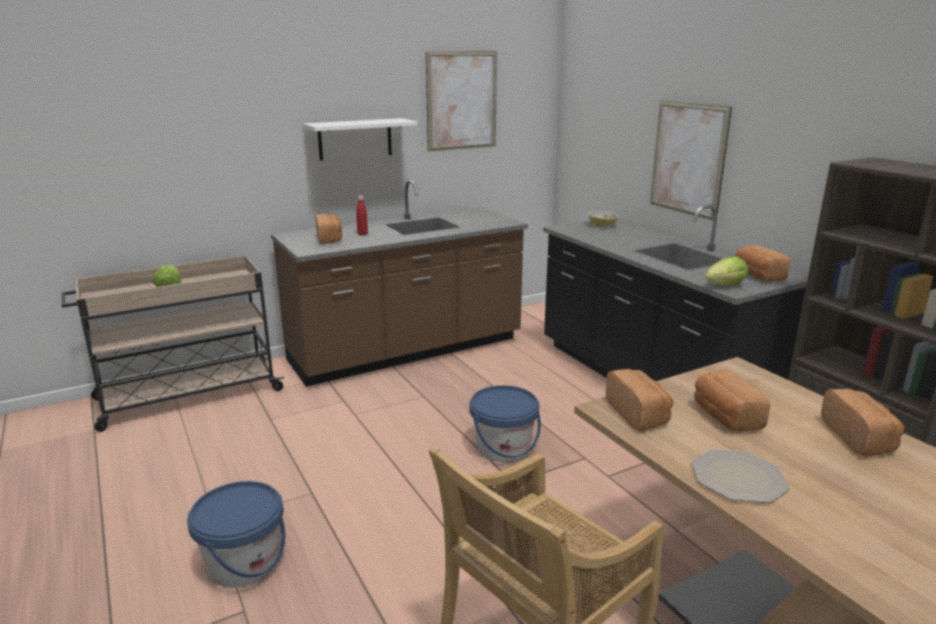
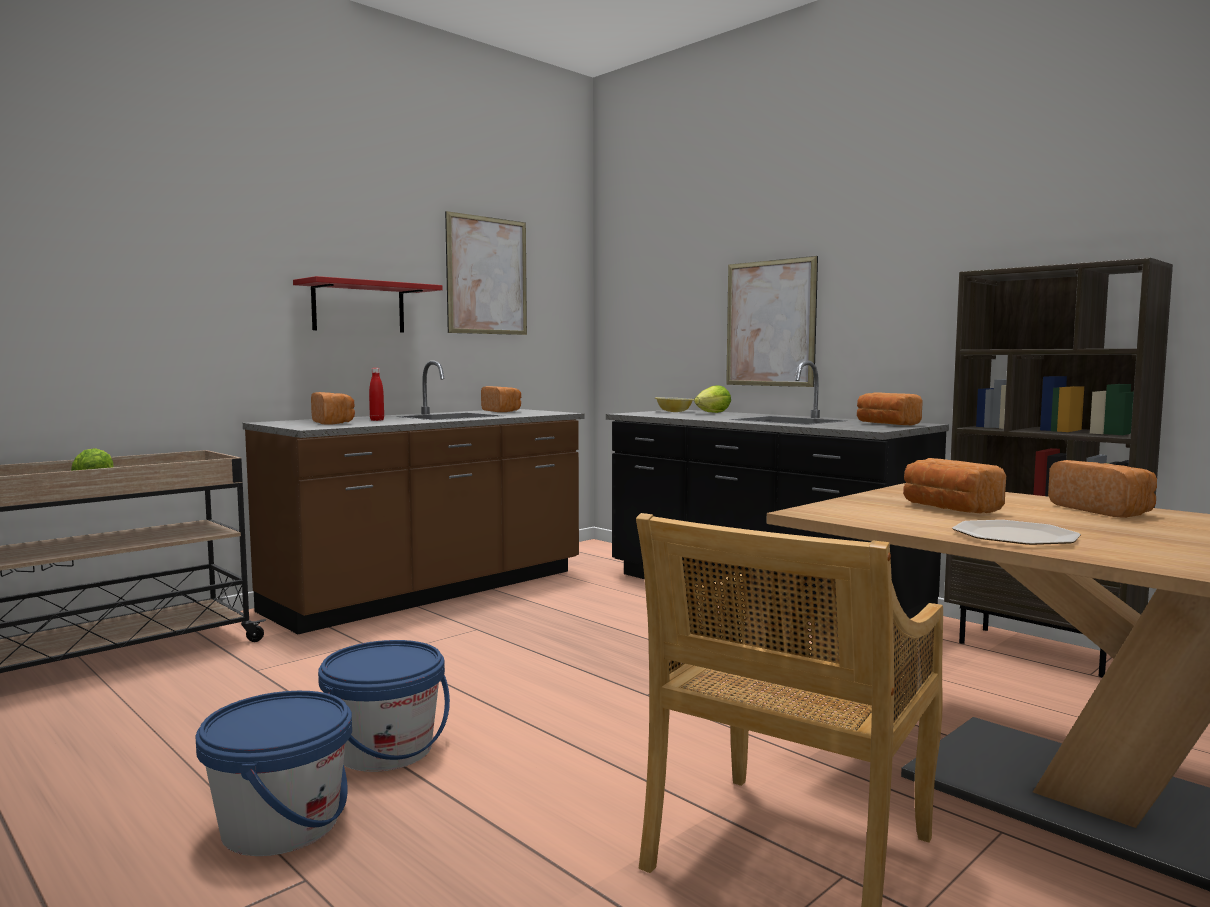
camera: 15 degrees left, 15 degrees down
white shelf [303,118,417,161] -> red shelf [293,276,443,333]
blue bucket [470,385,541,462] -> blue bucket moved to [318,640,450,772]
bread [606,369,673,431] -> bread moved to [481,386,521,412]
lettuce [705,256,748,285] -> lettuce moved to [694,385,731,413]

